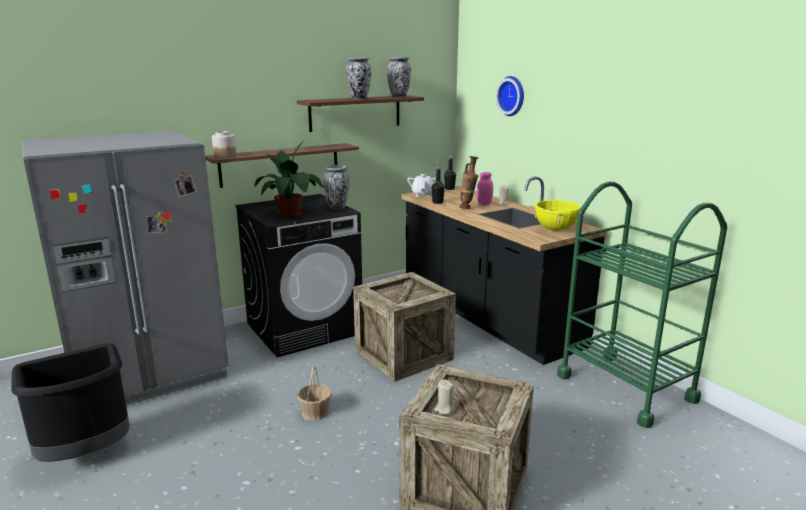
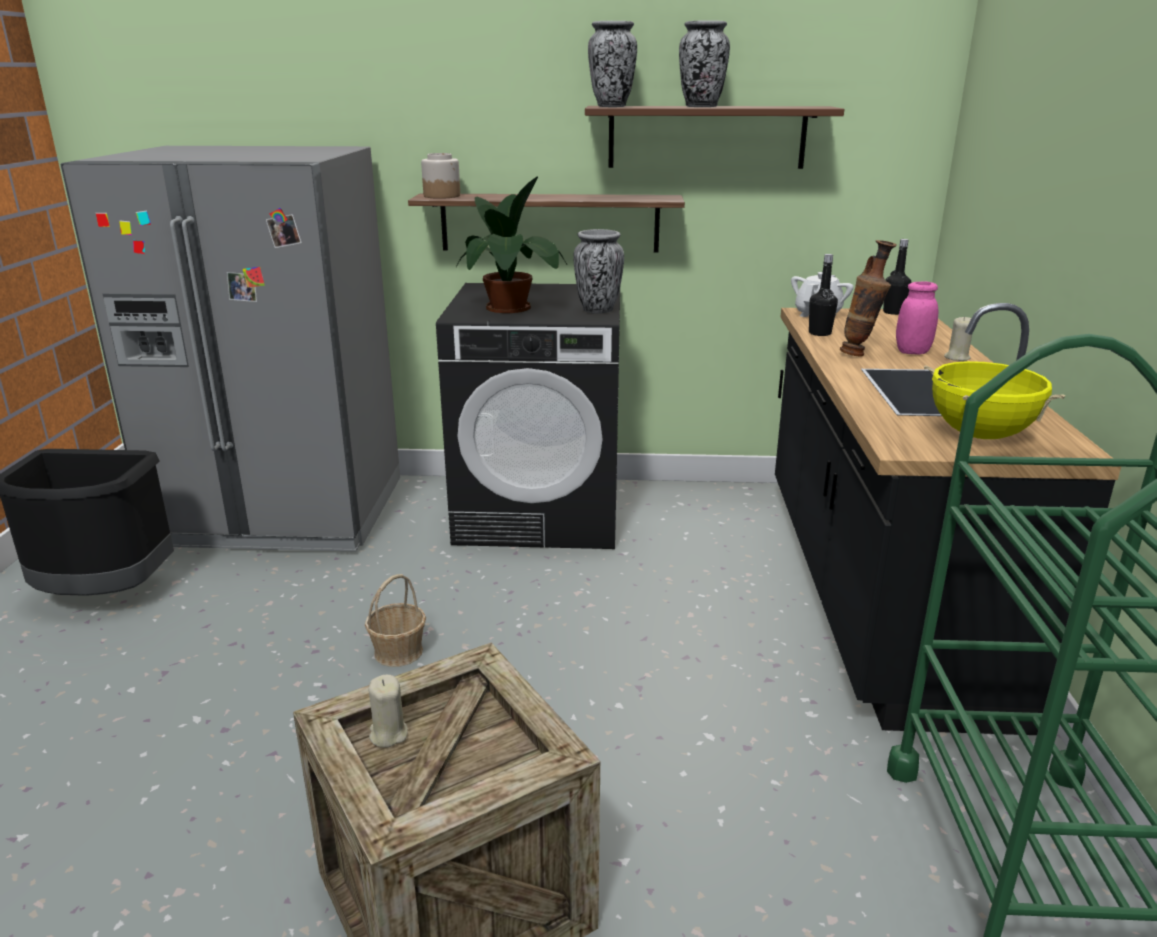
camera: 35 degrees right, 5 degrees up
crate [353,272,456,382] -> none
vase [387,57,411,97] -> vase moved to [588,21,637,107]
wall clock [496,76,524,116] -> none

